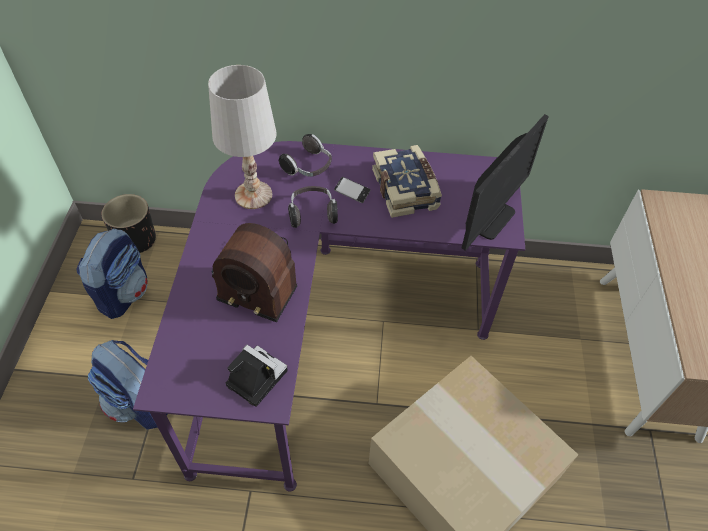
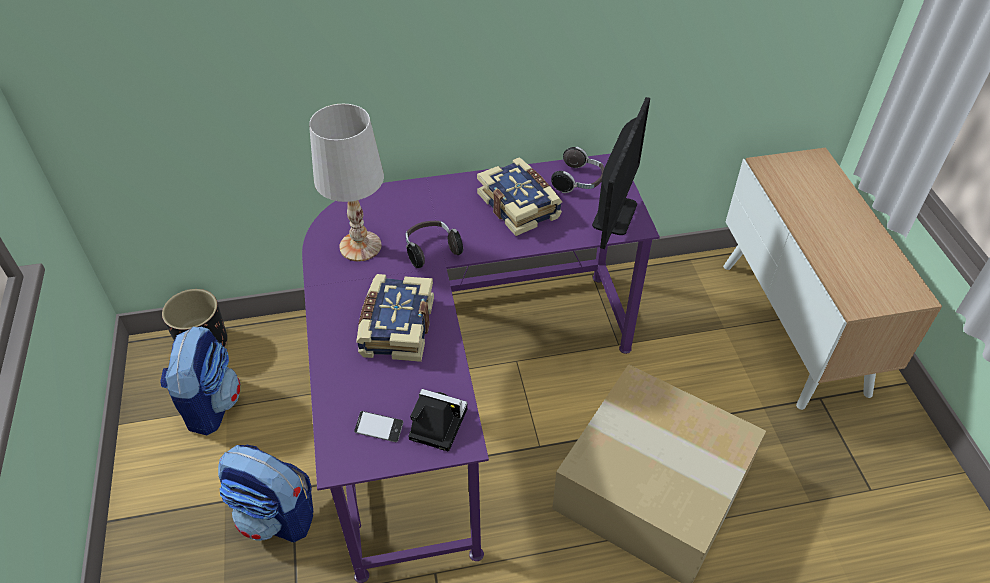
camera: 15 degrees left, 5 degrees down
radio [211,223,297,322] -> book [356,274,434,362]
headphones [279,134,332,177] -> headphones moved to [551,146,604,193]
phone [334,177,371,203] -> phone moved to [354,411,404,442]

